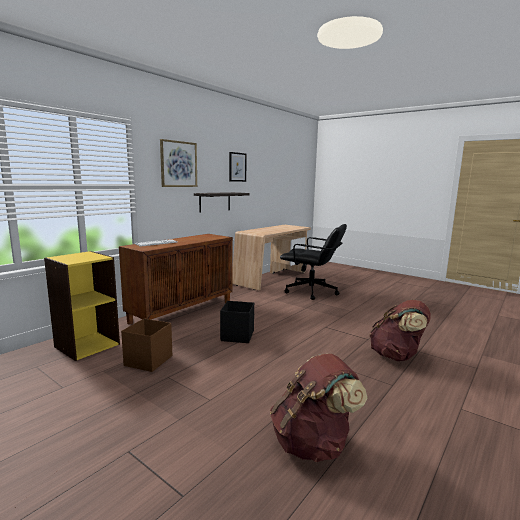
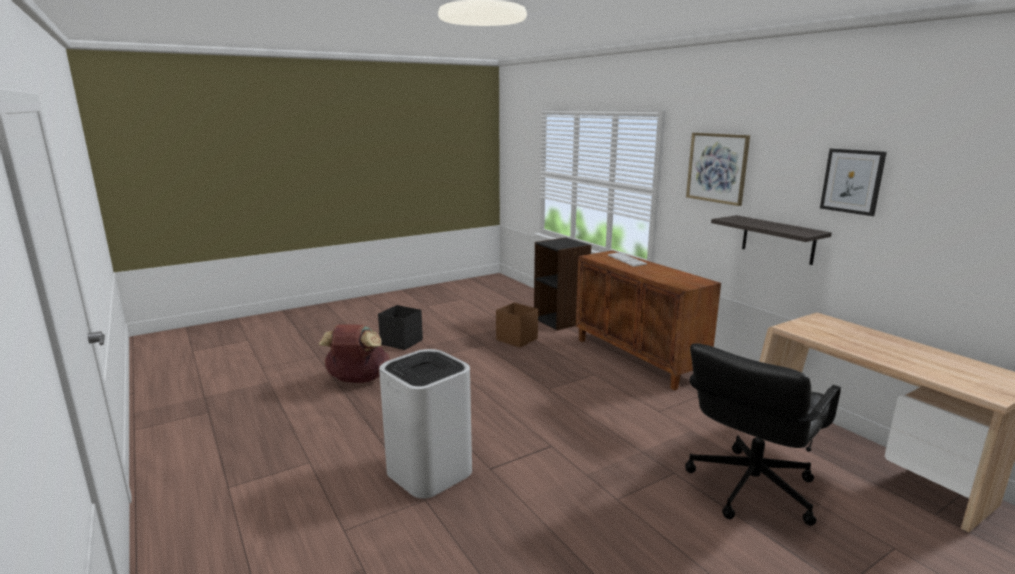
camera: 110 degrees right, 5 degrees up
yellow bookcase [44,251,120,361] -> black bookcase [534,237,591,330]
black storage box [220,301,254,343] -> black storage box moved to [378,305,423,350]
brown backpack [369,300,431,361] -> white trash can [379,349,472,499]

